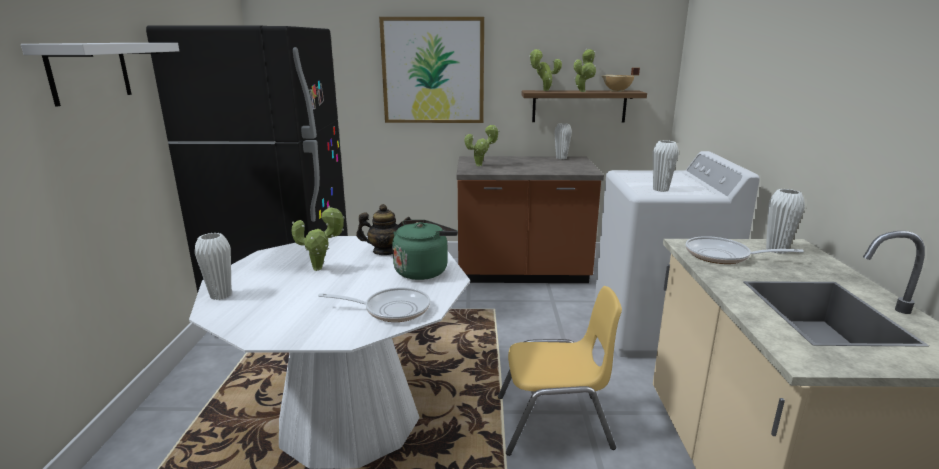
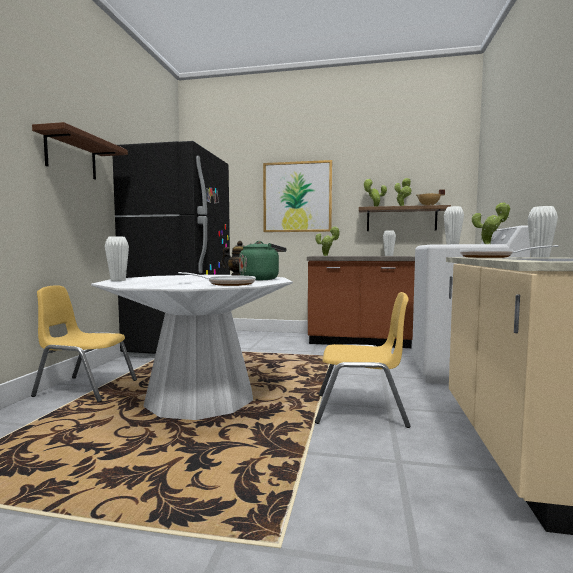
camera: 10 degrees right, 15 degrees down
white shelf [21,43,179,107] -> brown shelf [32,122,128,179]
potted plant [292,206,345,271] -> potted plant moved to [472,203,511,244]
none -> yellow chair [31,285,137,402]

